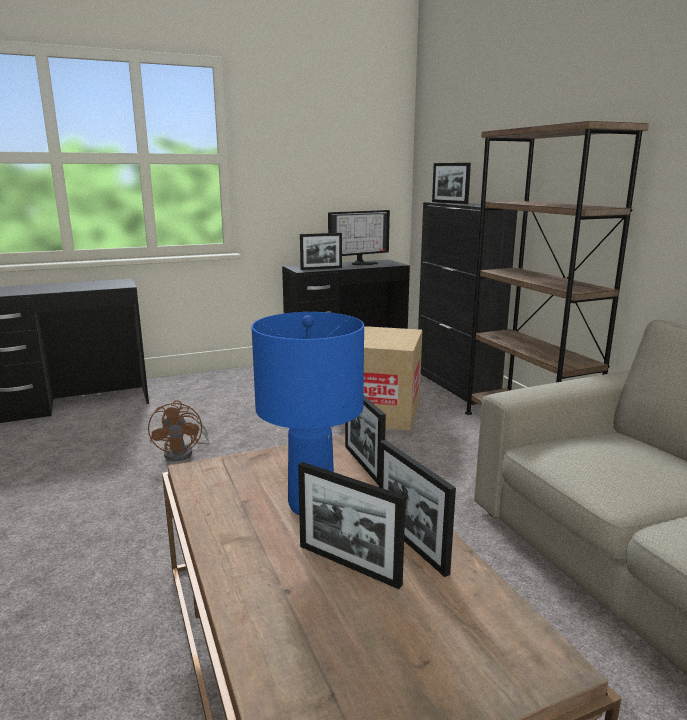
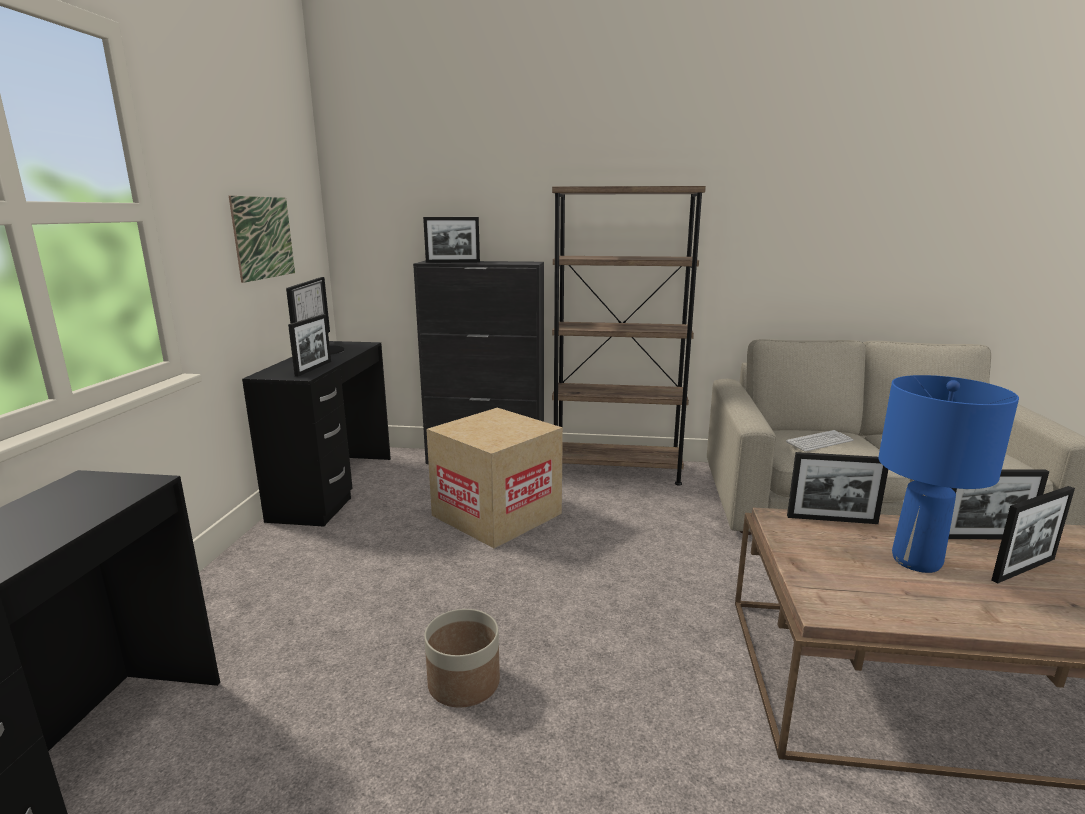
camera: 60 degrees left, 0 degrees up
brown fan [148,400,209,461] -> planter [424,609,500,707]
none -> picture [229,196,295,283]
none -> keyboard [786,430,853,452]

